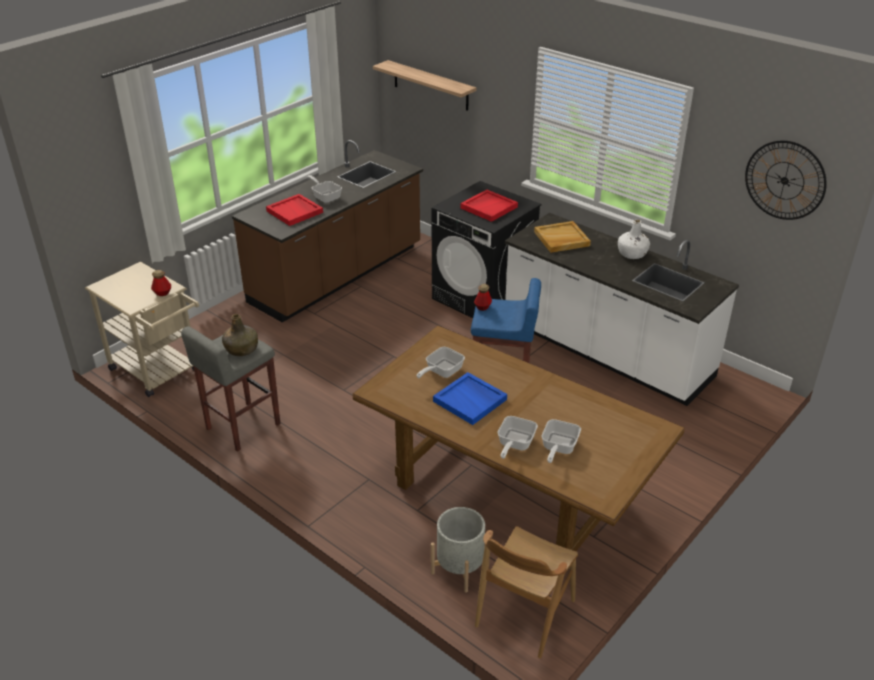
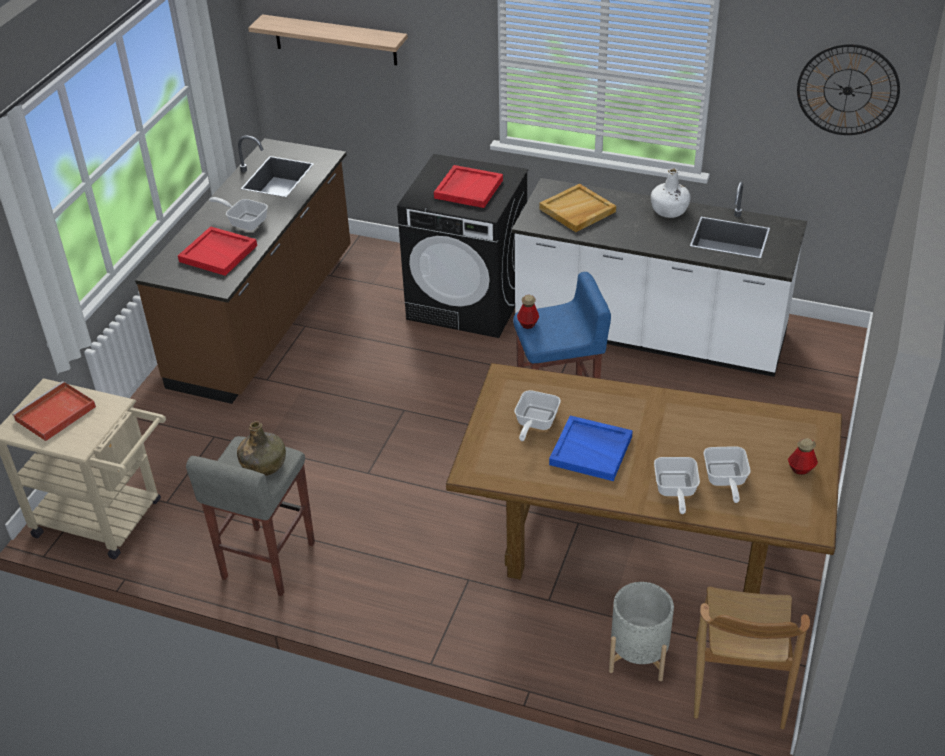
camera: 20 degrees left, 5 degrees up
bottle [151,270,171,296] -> bottle moved to [788,438,818,475]
none -> red tray [12,381,96,441]

